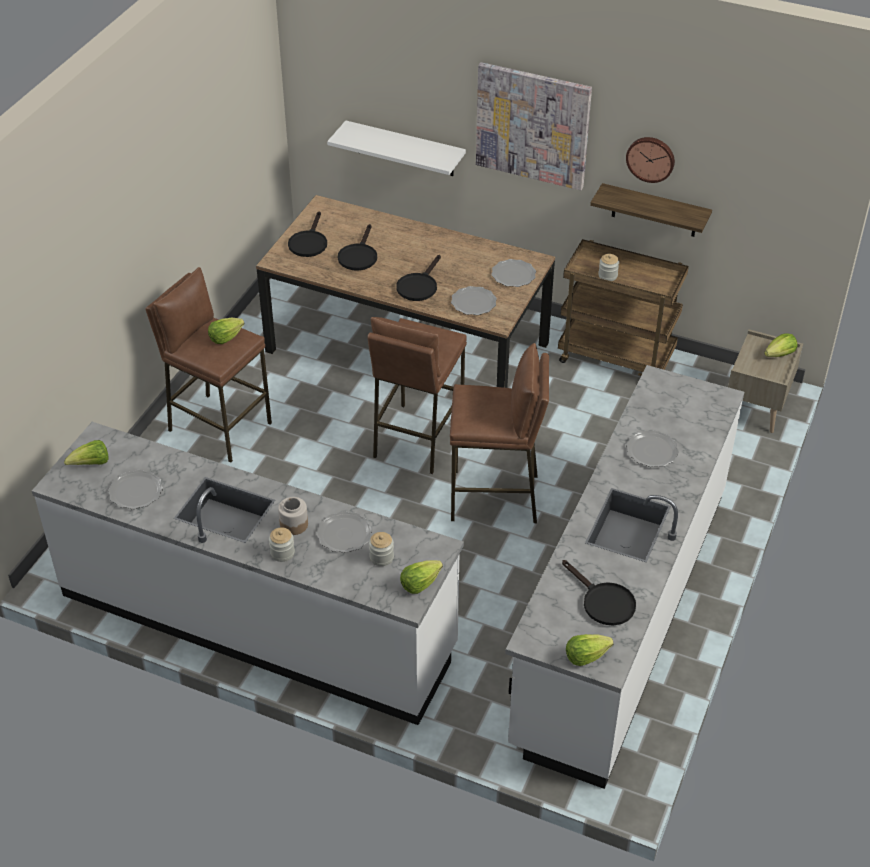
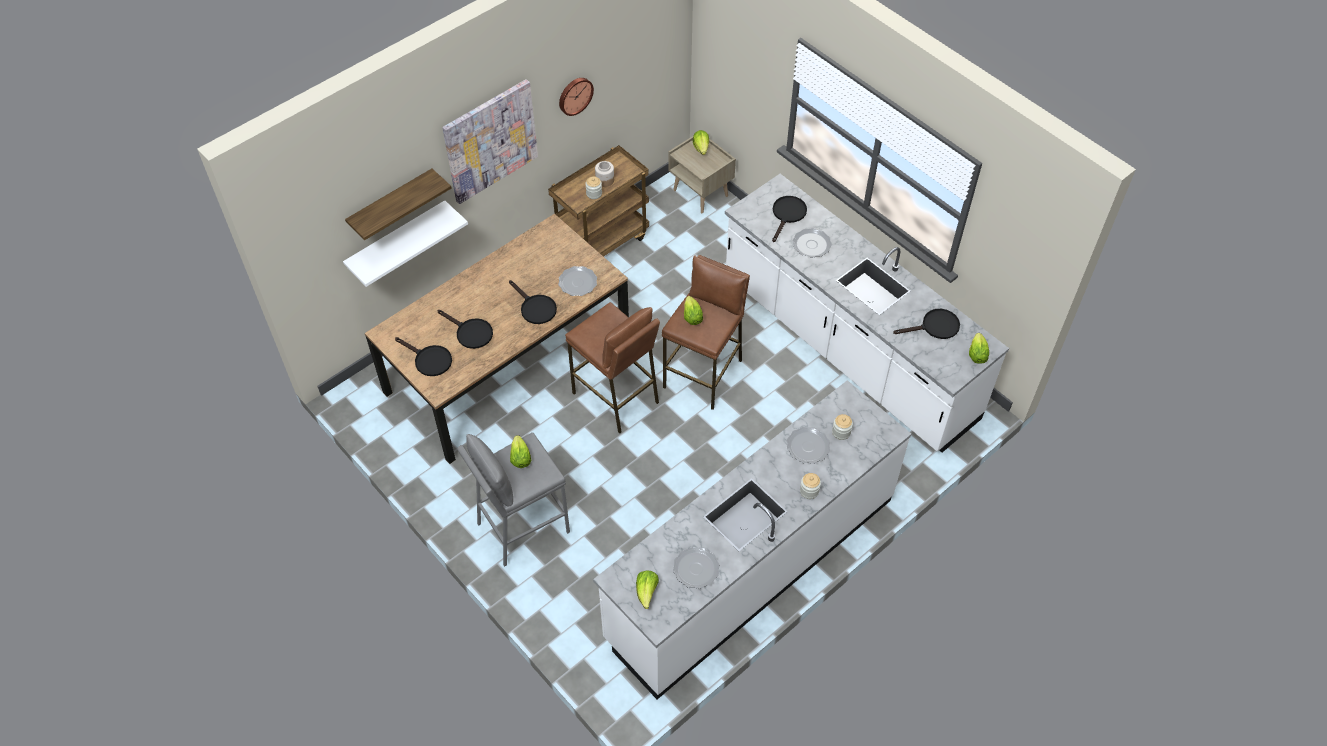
camera: 65 degrees left, 10 degrees up
brown stool [146,267,272,462] -> grey stool [457,432,570,566]
jar [278,497,308,535] -> jar moved to [595,161,614,187]
lettuce [400,560,443,594] -> lettuce moved to [684,296,703,325]
plate [491,259,536,287] -> none
shelf [590,183,712,237] -> shelf moved to [345,169,451,240]
none -> black frying pan [772,196,807,242]

